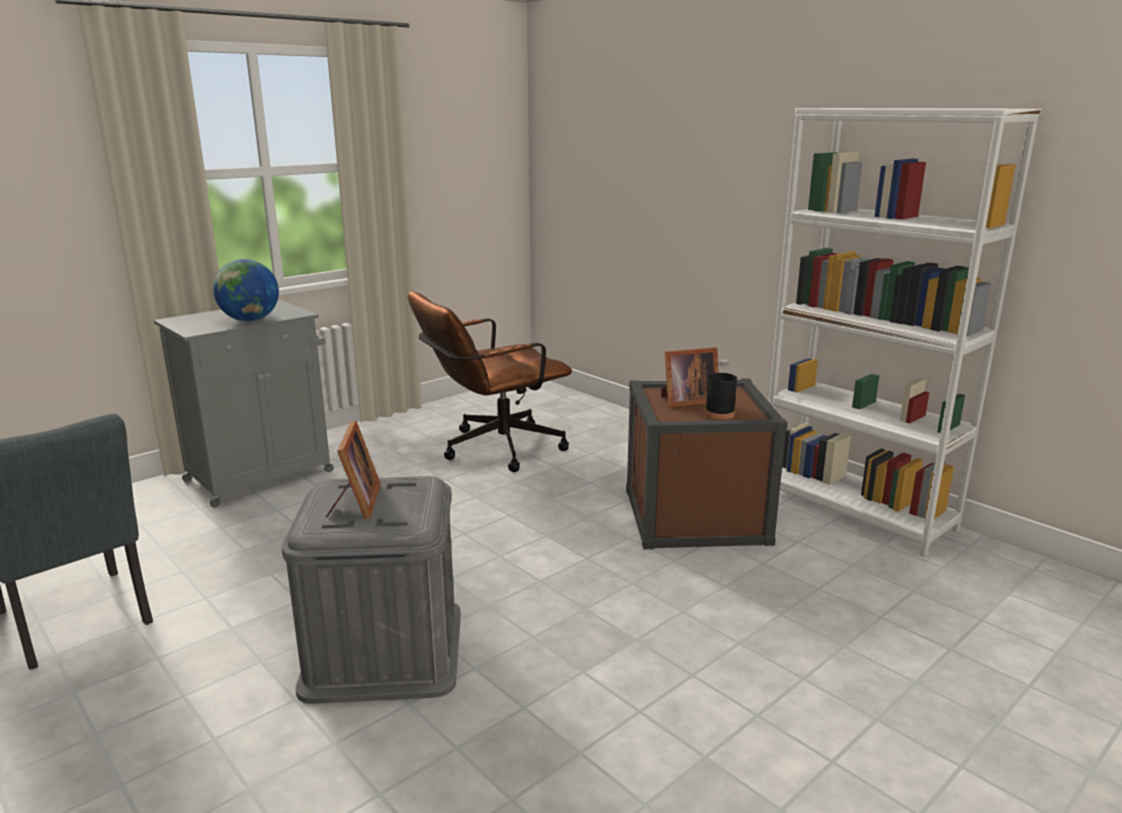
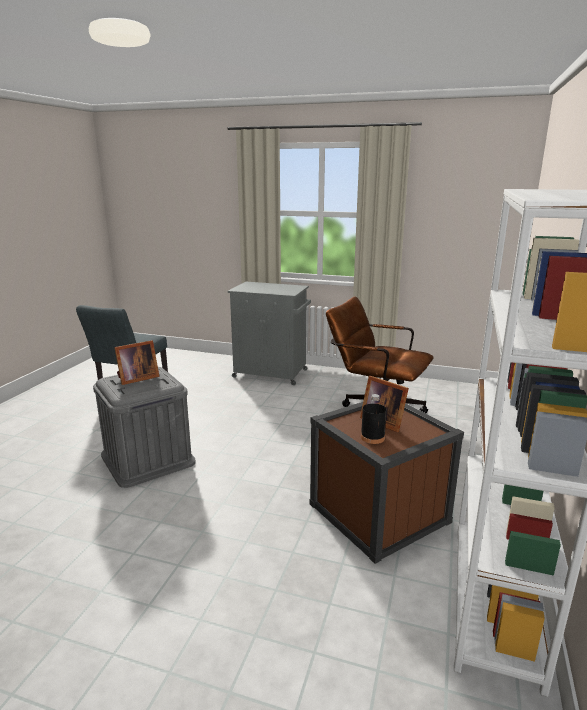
camera: 60 degrees right, 0 degrees up
globe [213,259,279,321] -> none

